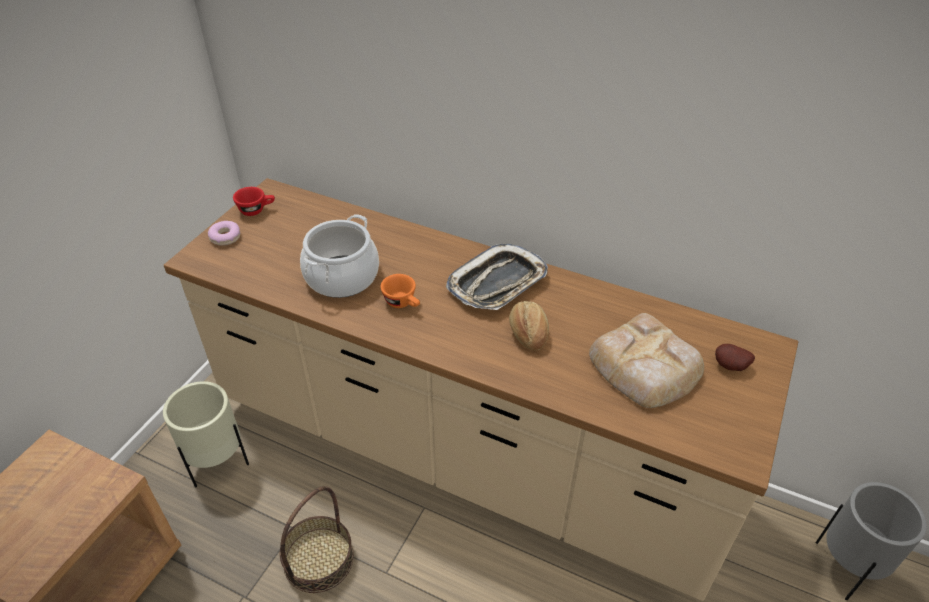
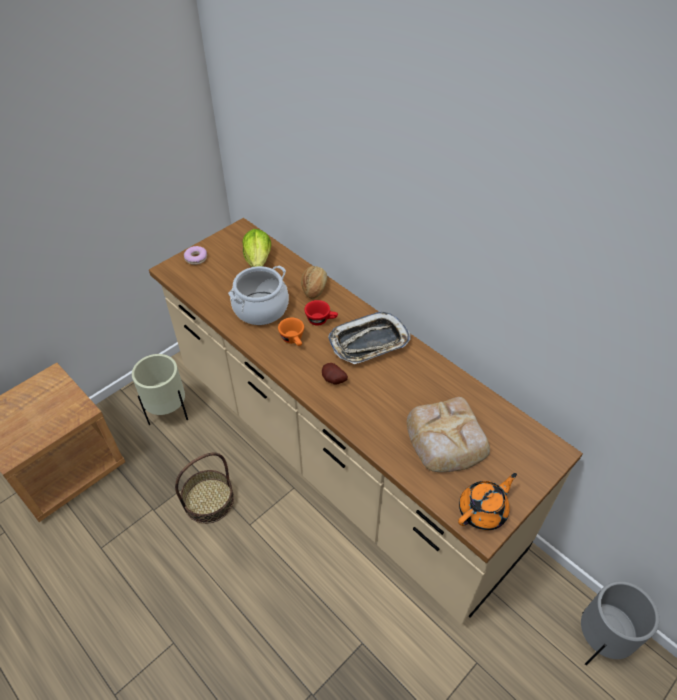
camera: 20 degrees right, 5 degrees up
red cup [233,187,275,216] -> red cup moved to [304,300,338,326]
bread [509,301,549,351] -> bread moved to [301,266,327,299]
potato [715,344,755,371] -> potato moved to [322,363,348,385]
none -> lettuce [243,229,271,267]
none -> orange teapot [458,473,517,531]

